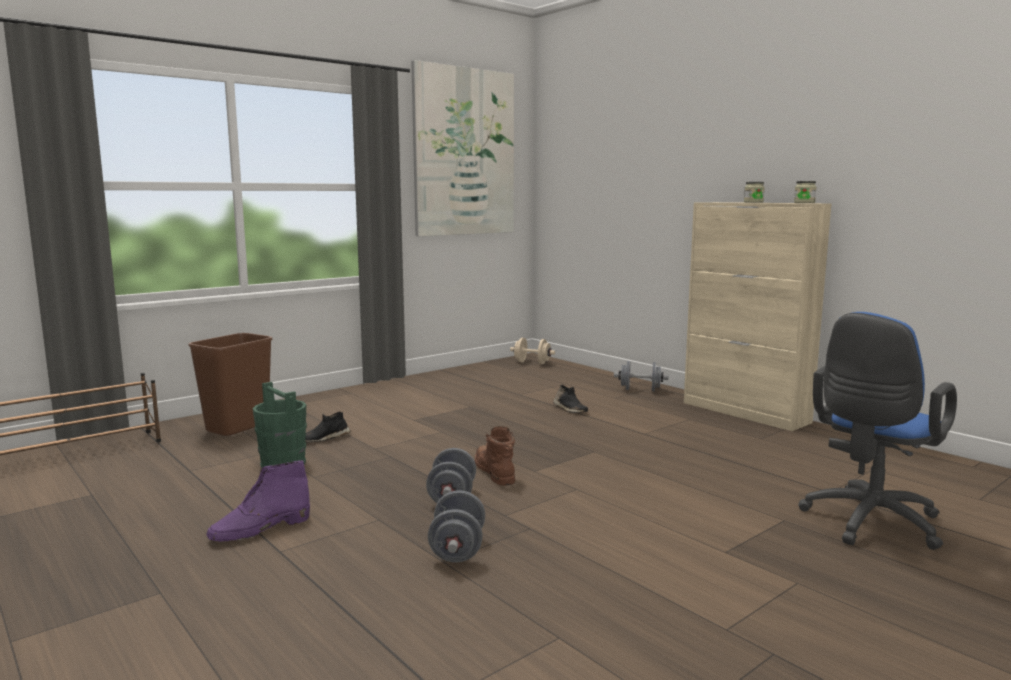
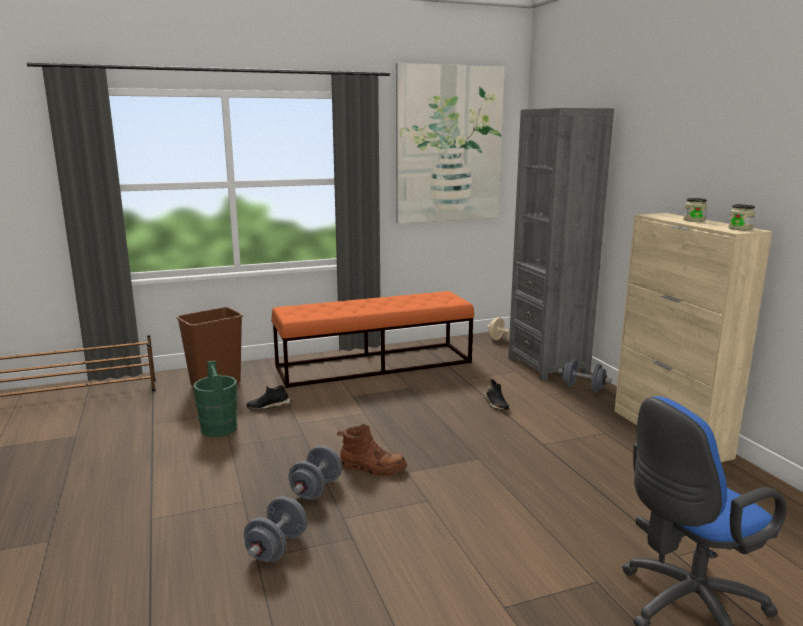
camera: 20 degrees right, 5 degrees up
purple boot [206,460,310,542] -> none
brown boot [475,426,515,486] -> brown boot turned 105 degrees clockwise [337,423,407,476]
none -> orange bench [271,291,474,388]
none -> grey bookcase [508,108,614,381]

